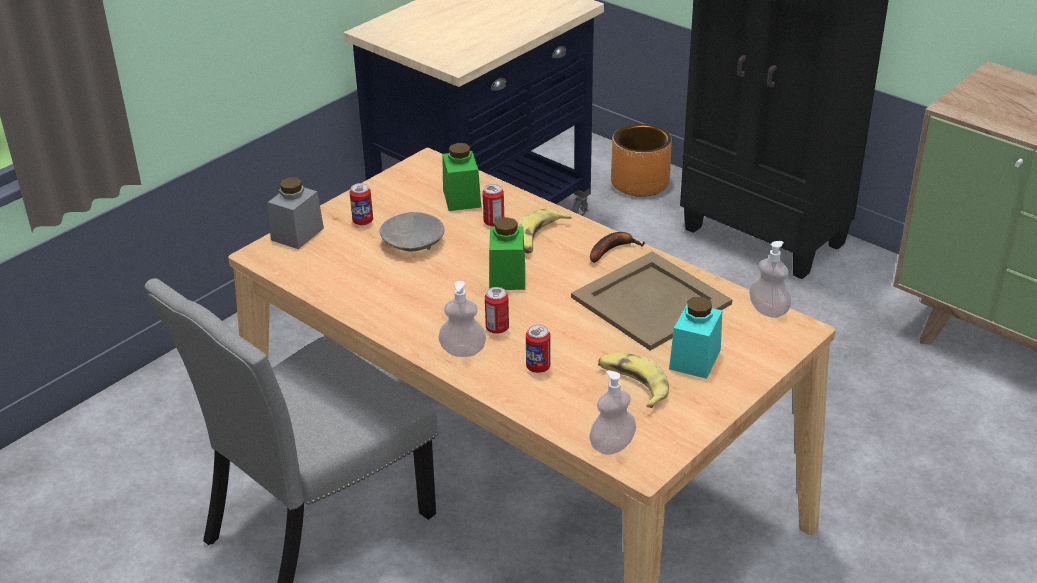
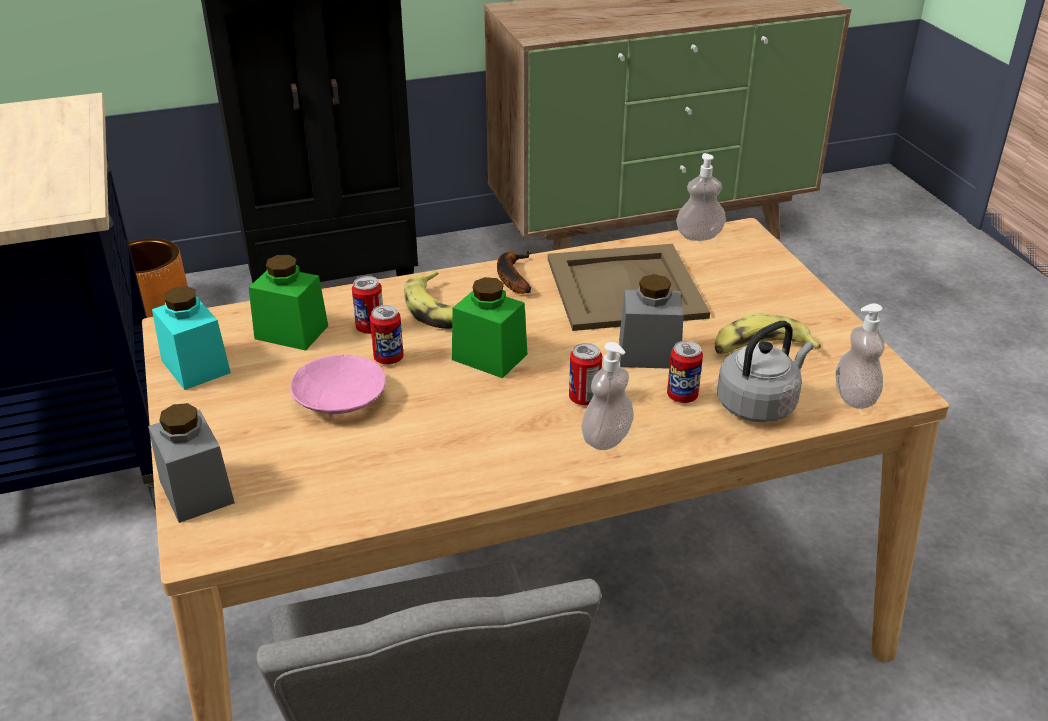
camera: 60 degrees left, 0 degrees up
can [350,183,373,225] -> can moved to [370,305,404,365]
grey bowl [380,212,445,251] -> pink bowl [290,354,386,417]
turquoise jar [669,297,722,379] -> turquoise jar moved to [152,286,231,390]
none -> grey jar [619,274,684,369]
none -> grey kettle [717,321,814,422]

